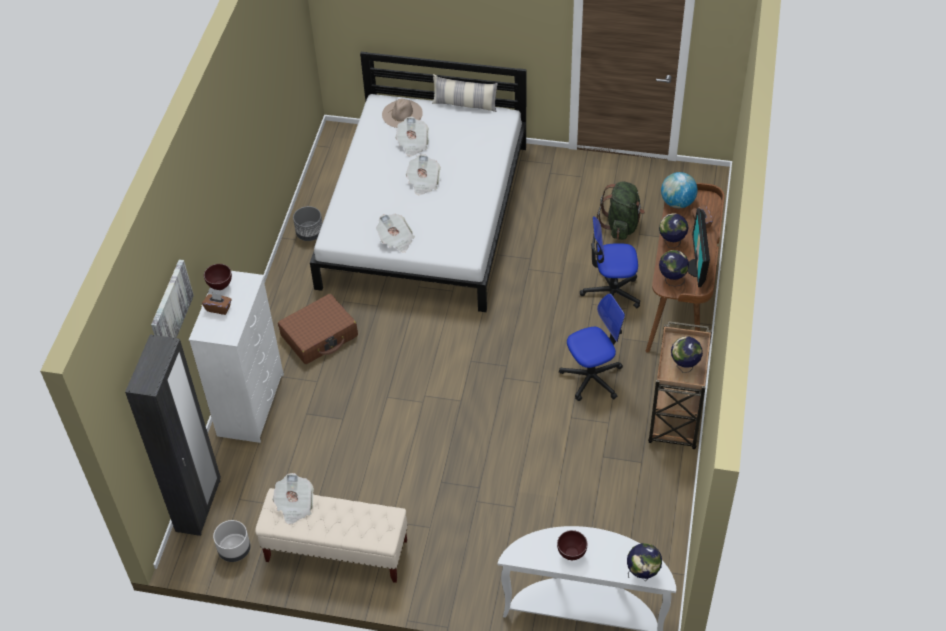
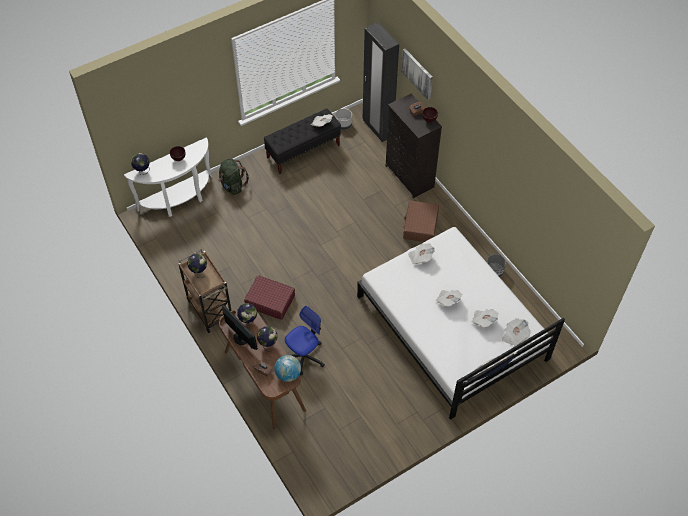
camera: 135 degrees right, 5 degrees up
white dresser [189,271,284,443] -> black dresser [386,94,442,198]
beige bench [255,488,408,583] -> black bench [264,109,341,174]
beige hat [382,99,423,128] -> newspaper [502,318,531,347]
office chair [559,294,625,401] -> red suitcase [244,275,295,320]
green backpack [597,182,645,240] -> green backpack moved to [218,159,249,195]

